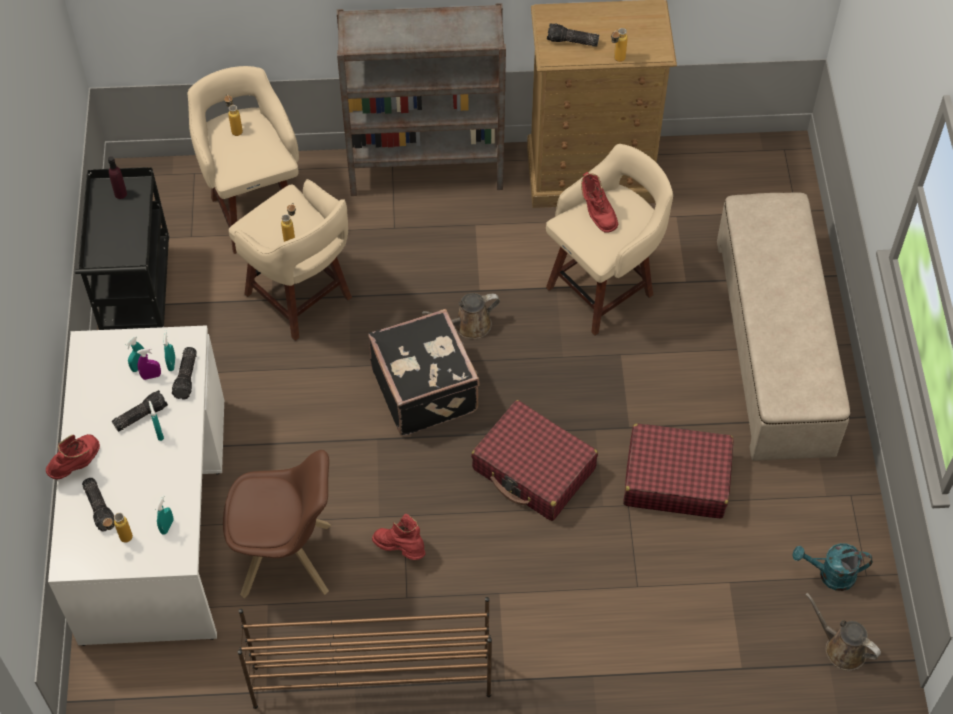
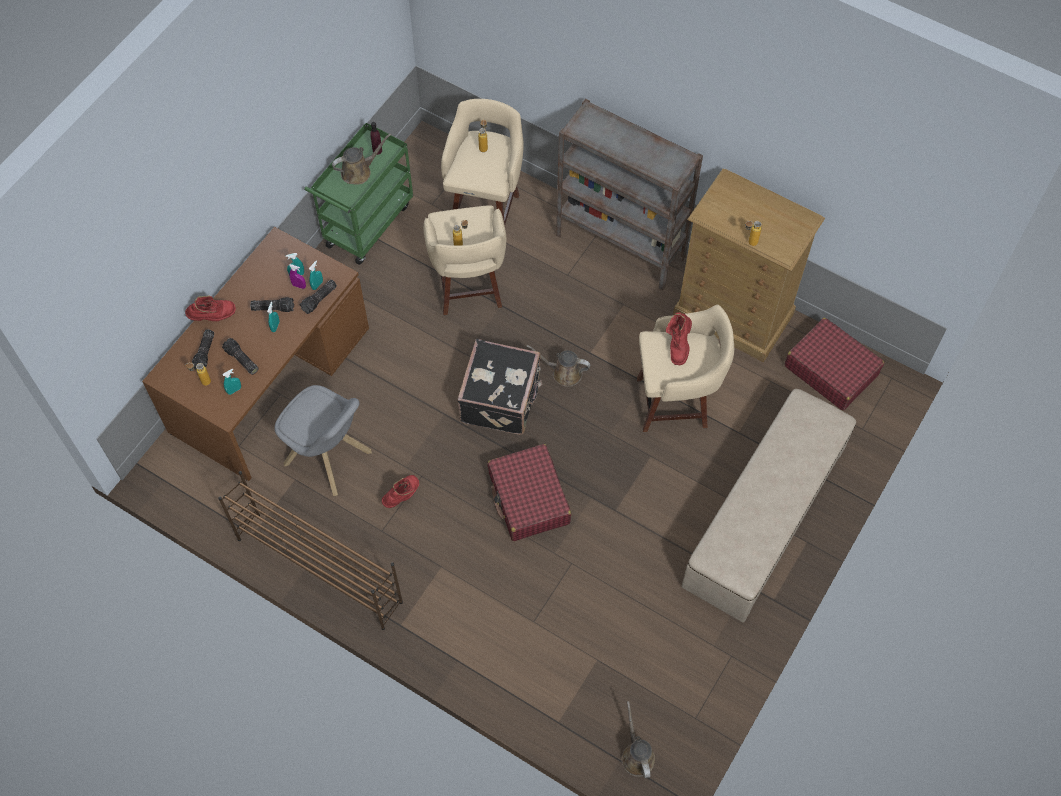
camera: 35 degrees right, 5 degrees up
white desk [48,325,224,646] -> brown desk [142,227,369,481]
black cart [75,167,169,330] -> green cart [304,123,413,265]
brown chair [223,450,331,598] -> grey chair [274,385,372,496]
red boot [372,514,425,560] -> red boot turned 60 degrees clockwise [382,475,419,508]
flashlight [547,23,599,47] -> flashlight moved to [222,338,259,375]
red suitcase [623,423,734,519] -> red suitcase moved to [784,318,884,411]
turquoise watering can [792,543,872,591] -> none
none -> brown watering can [332,133,391,185]

